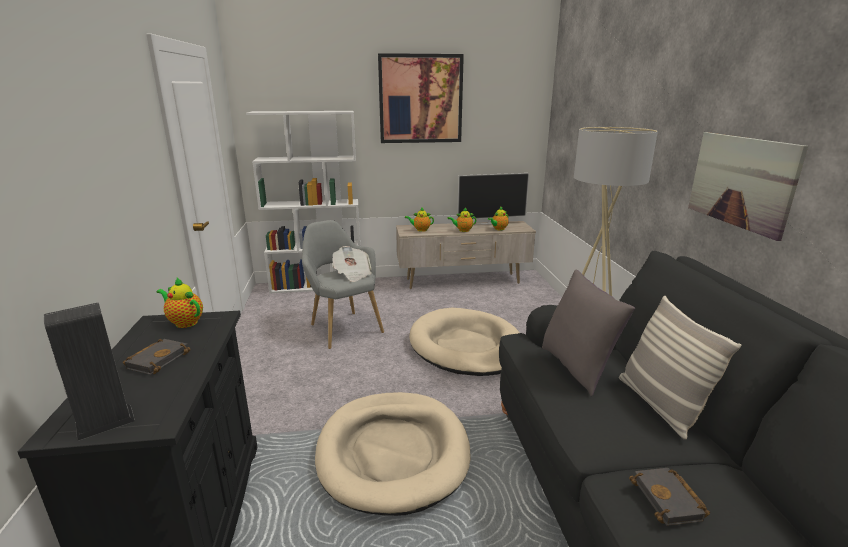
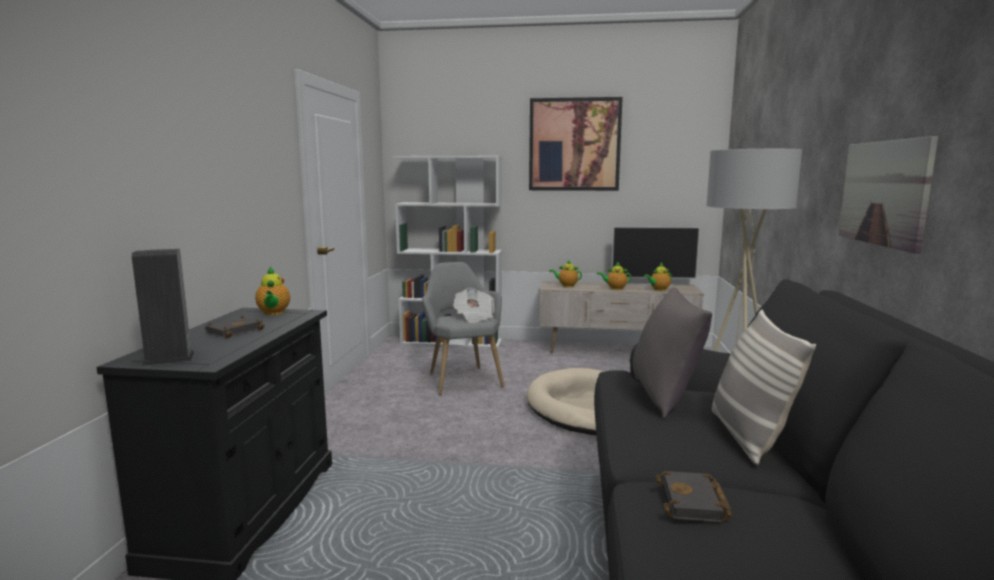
camera: 15 degrees right, 10 degrees down
teapot [156,278,203,328] -> teapot turned 150 degrees counterclockwise [255,267,290,315]
beige dog bed [315,392,471,516] -> none

